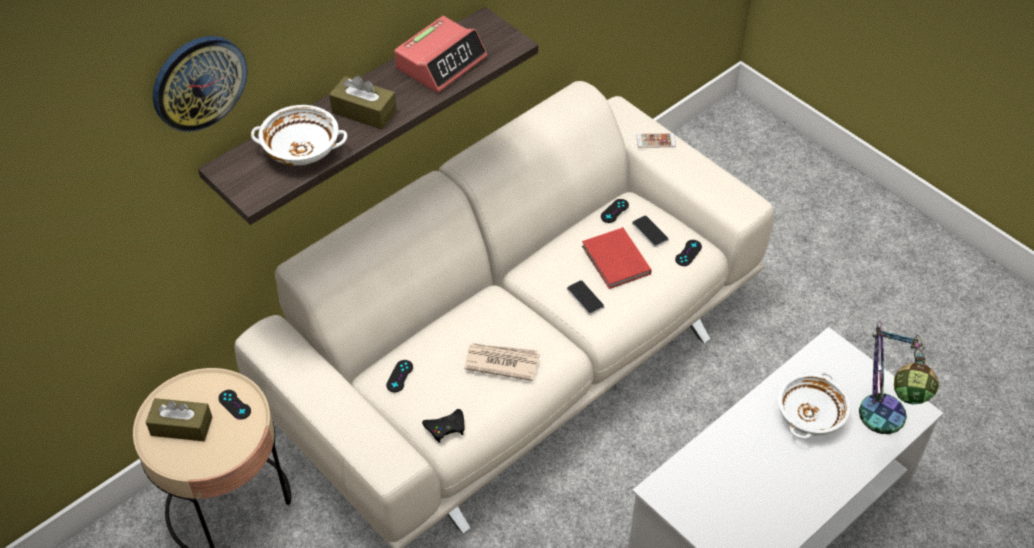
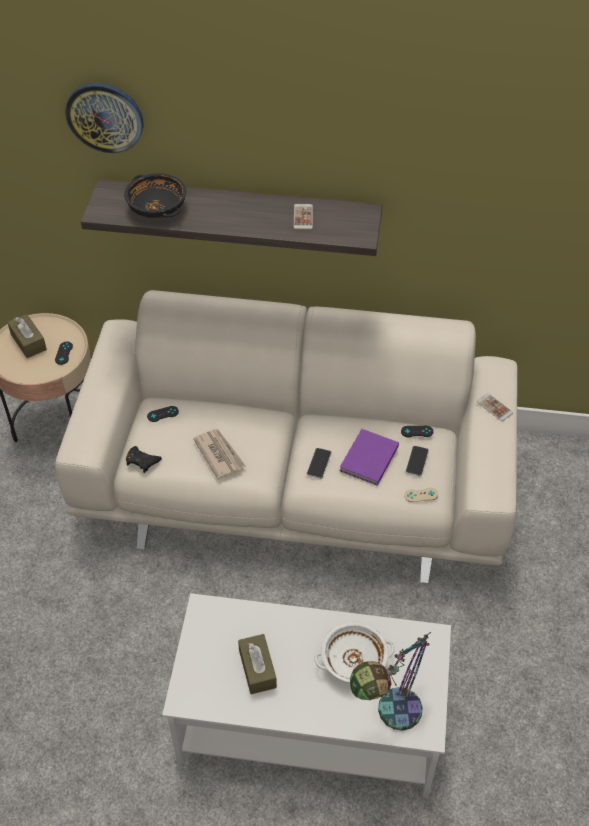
camera: 50 degrees right, 0 degrees up
white bowl [251,105,347,166] -> black bowl [124,173,186,218]
brown tissue box [329,76,397,130] -> brown tissue box moved to [238,634,277,694]
alarm clock [394,16,487,93] -> phone [294,204,313,230]
red book [582,227,651,289] -> purple book [340,429,399,486]
black game controller [675,240,702,266] -> beige game controller [404,487,438,502]

